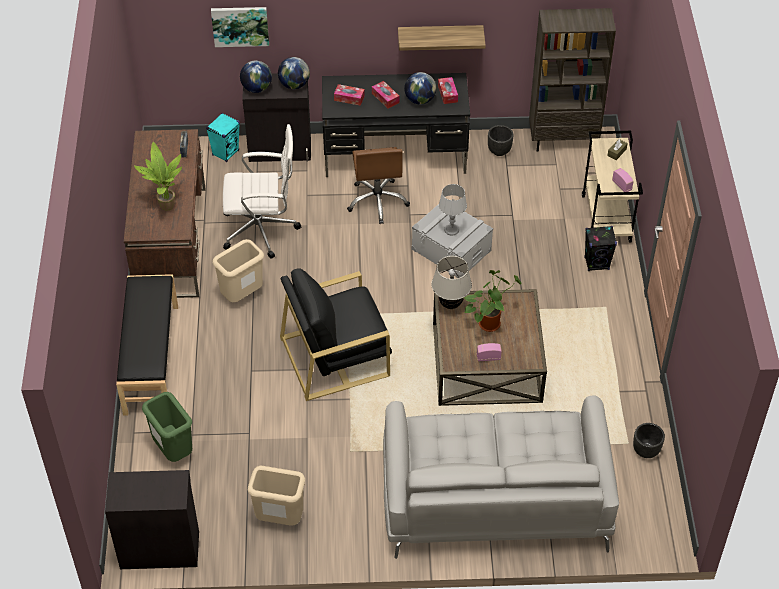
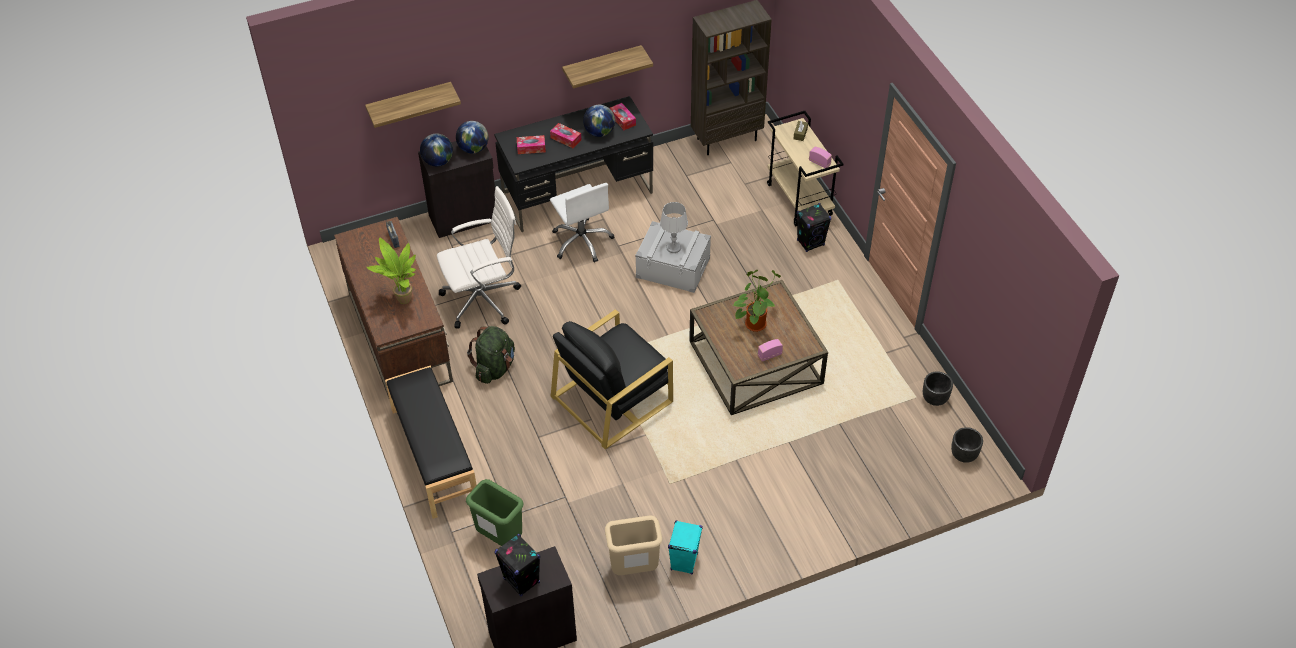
camera: 20 degrees left, 0 degrees up
turquoise speaker [206,113,240,162] -> turquoise speaker moved to [668,520,703,574]
picture [211,7,269,47] -> shelf [365,82,461,128]
beige trash can [213,239,264,302] -> green backpack [467,326,515,384]
brown office chair [347,147,410,224] -> white office chair [550,183,614,263]
grey sofa [383,396,619,559] -> none
beige table lamp [431,256,472,309] -> none
black planter [488,125,513,156] -> black planter moved to [951,427,983,463]
none -> black speaker [495,534,540,597]

